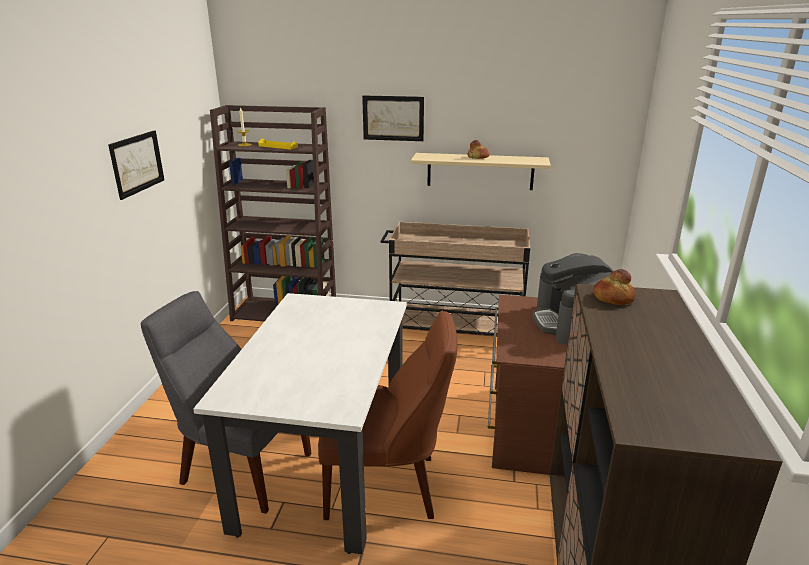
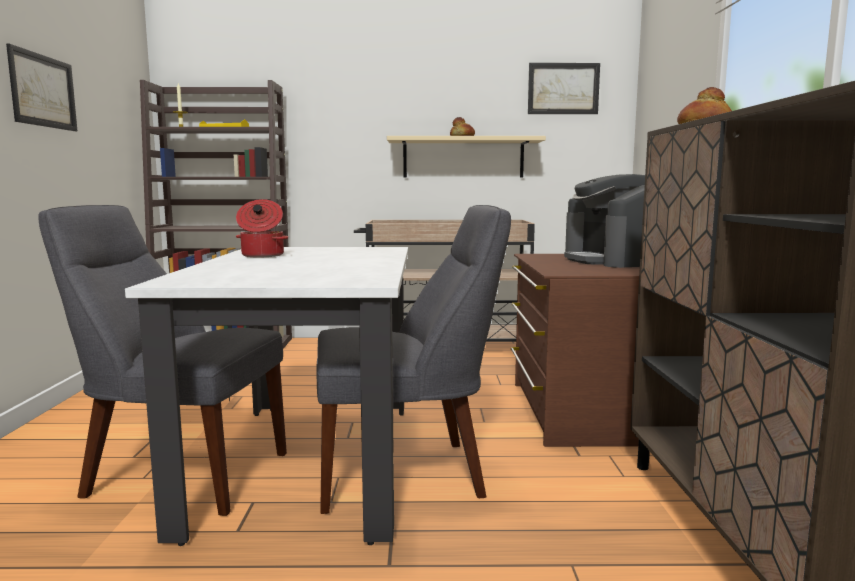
camera: 10 degrees left, 15 degrees down
brown chair [318,311,457,520] -> grey chair [317,205,511,514]
picture [362,95,424,141] -> picture moved to [528,63,600,114]
none -> cooking pot [236,199,288,257]

